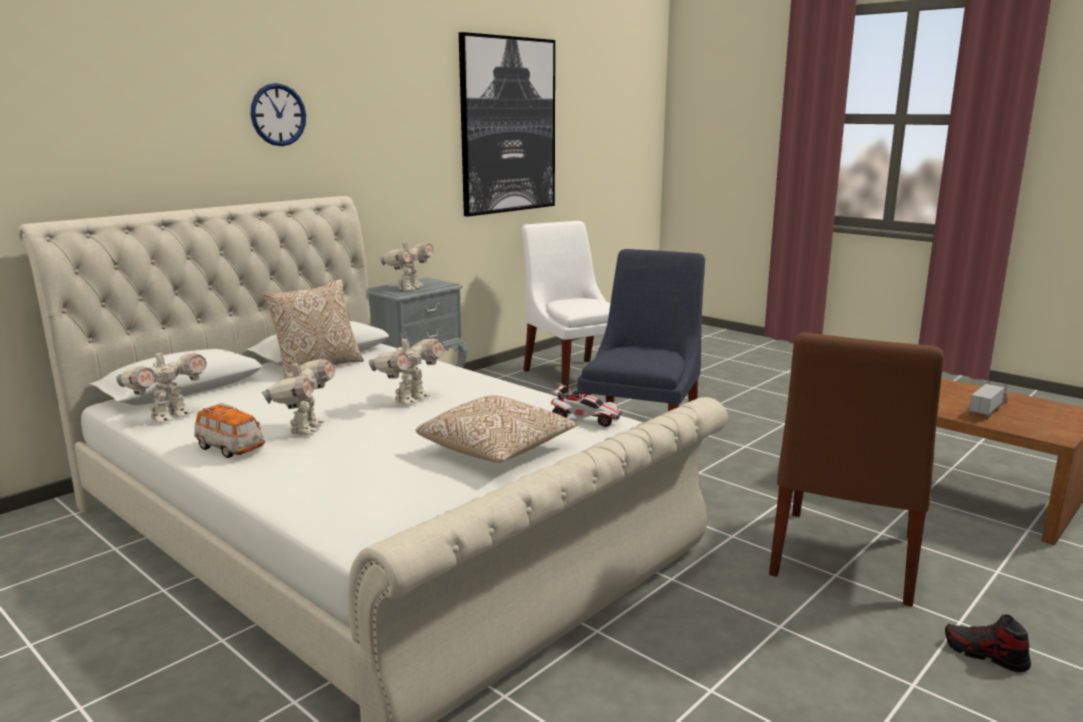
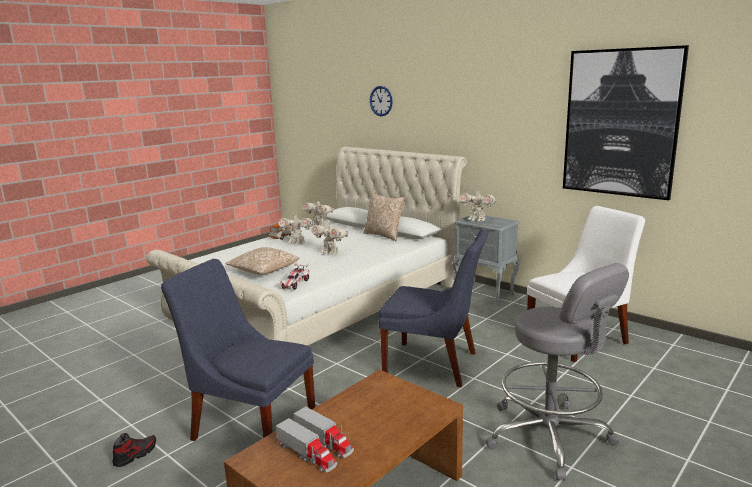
camera: 90 degrees right, 0 degrees up
wall clock [251,83,306,146] -> wall clock moved to [370,86,393,116]
brown chair [769,332,944,606] -> blue chair [161,259,315,441]
none -> toy truck [276,418,337,472]
none -> grey stool [485,263,629,481]

